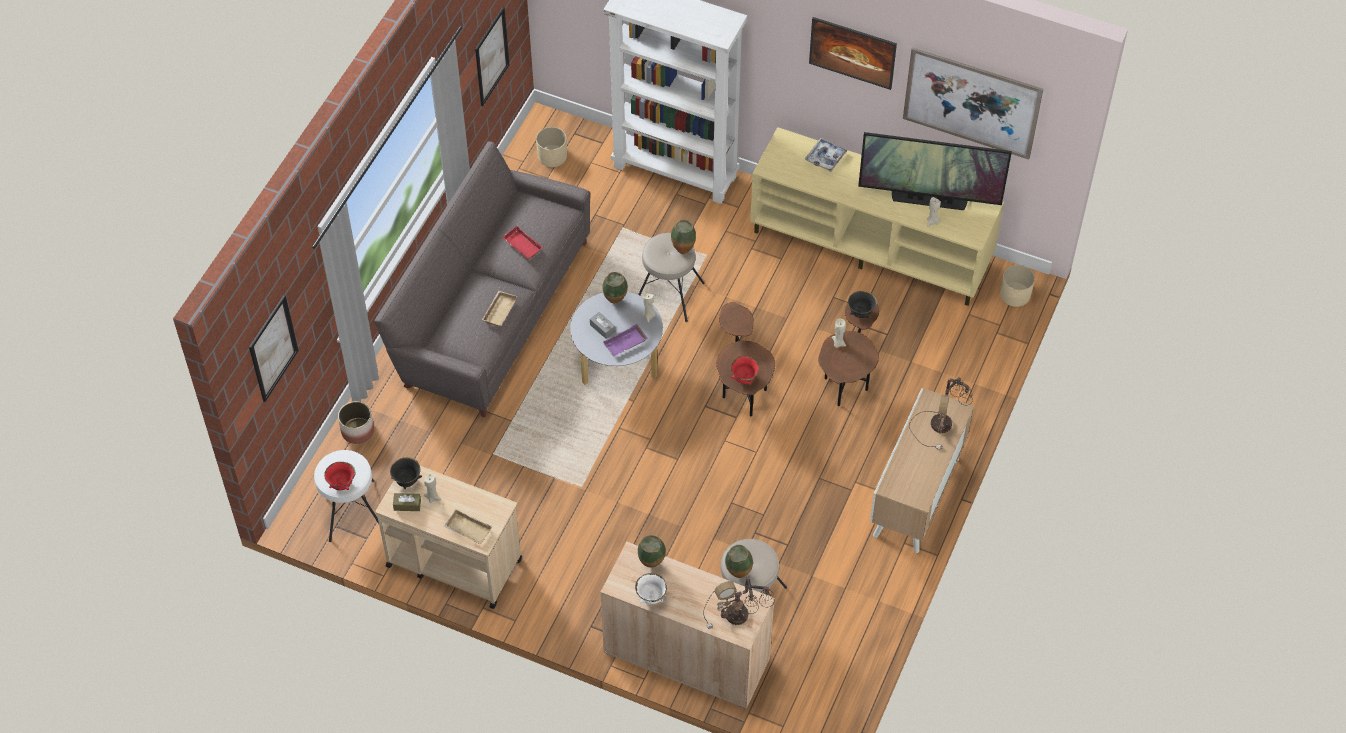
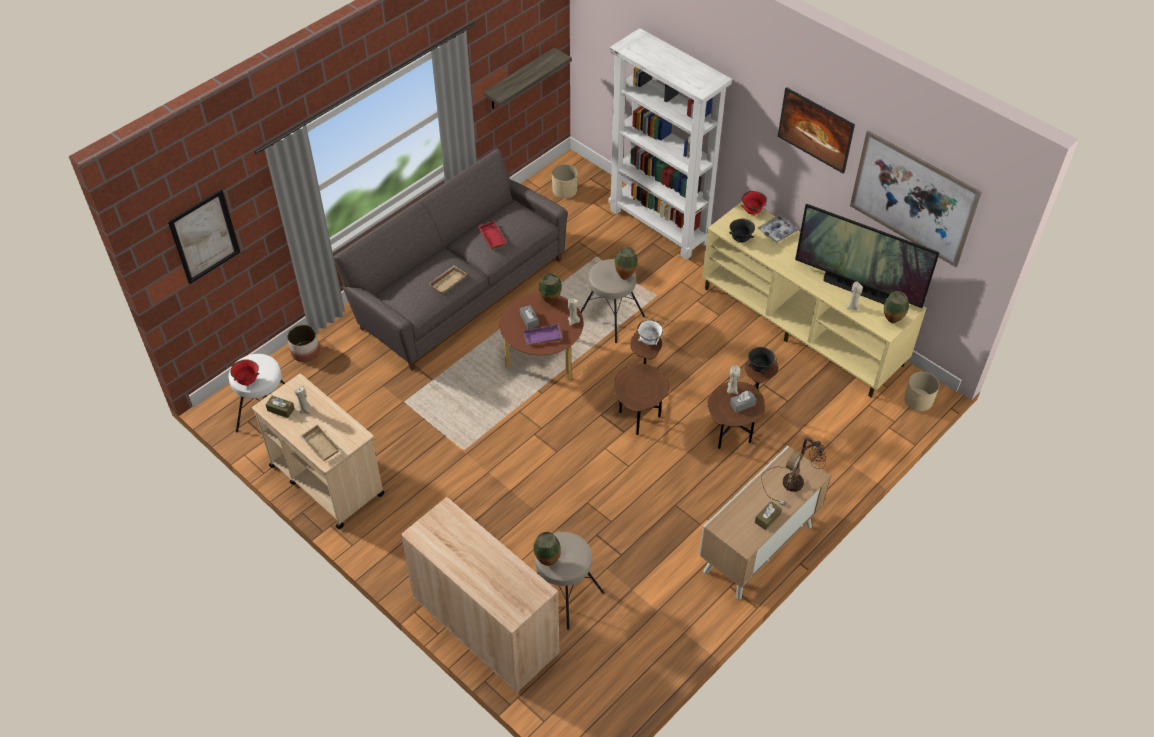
camera: 20 degrees right, 5 degrees down
black bowl [390,457,422,489] -> black bowl moved to [729,218,755,243]
picture [475,7,510,106] -> shelf [483,47,572,109]
grey coffee table [570,292,663,385] -> brown coffee table [500,293,583,381]
white bowl [635,573,667,604] -> white bowl moved to [637,320,663,345]
vase [638,535,666,568] -> vase moved to [884,291,909,323]
table lamp [703,576,774,629] -> none
red bowl [731,356,759,385] -> red bowl moved to [741,191,767,215]
none -> grey tissue box [730,391,757,413]
none -> brown tissue box [755,501,782,530]

